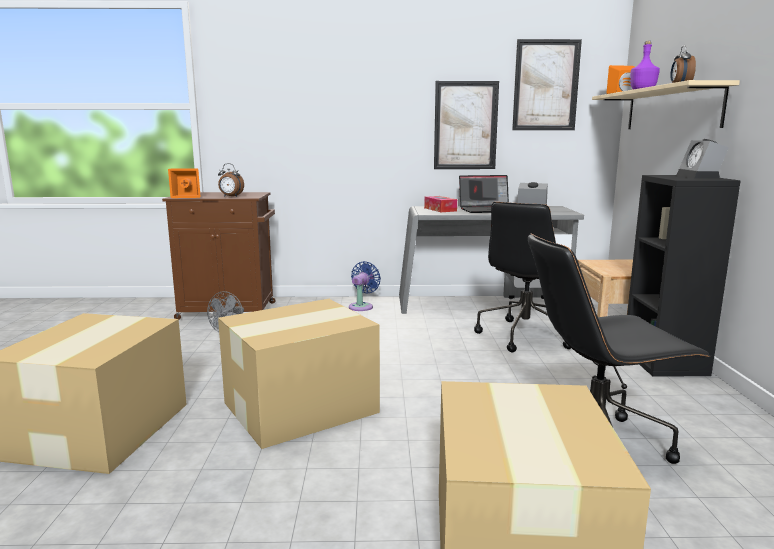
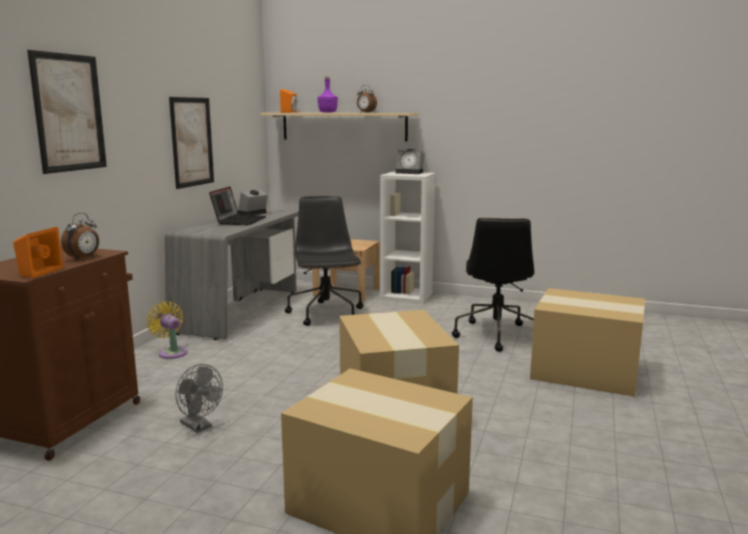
camera: 70 degrees left, 0 degrees up
blue fan [349,261,381,311] -> yellow fan [147,301,188,359]
tissue box [424,196,457,212] -> none
black office chair [474,202,571,353] -> black office chair turned 150 degrees counterclockwise [285,196,364,326]
picture [512,39,582,130] -> picture moved to [27,50,107,174]
black bookcase [627,175,741,377] -> white bookcase [380,172,435,303]

